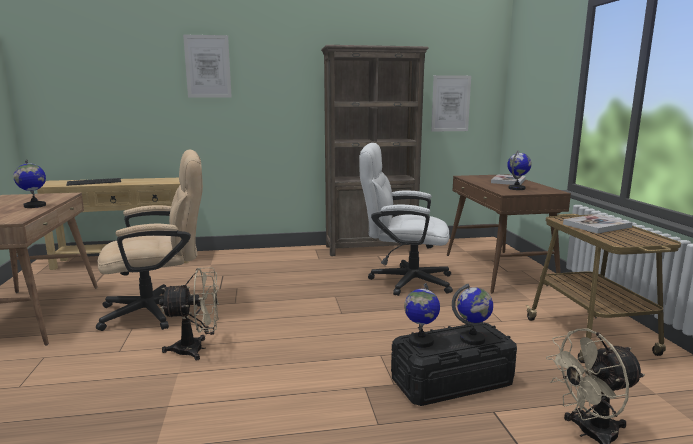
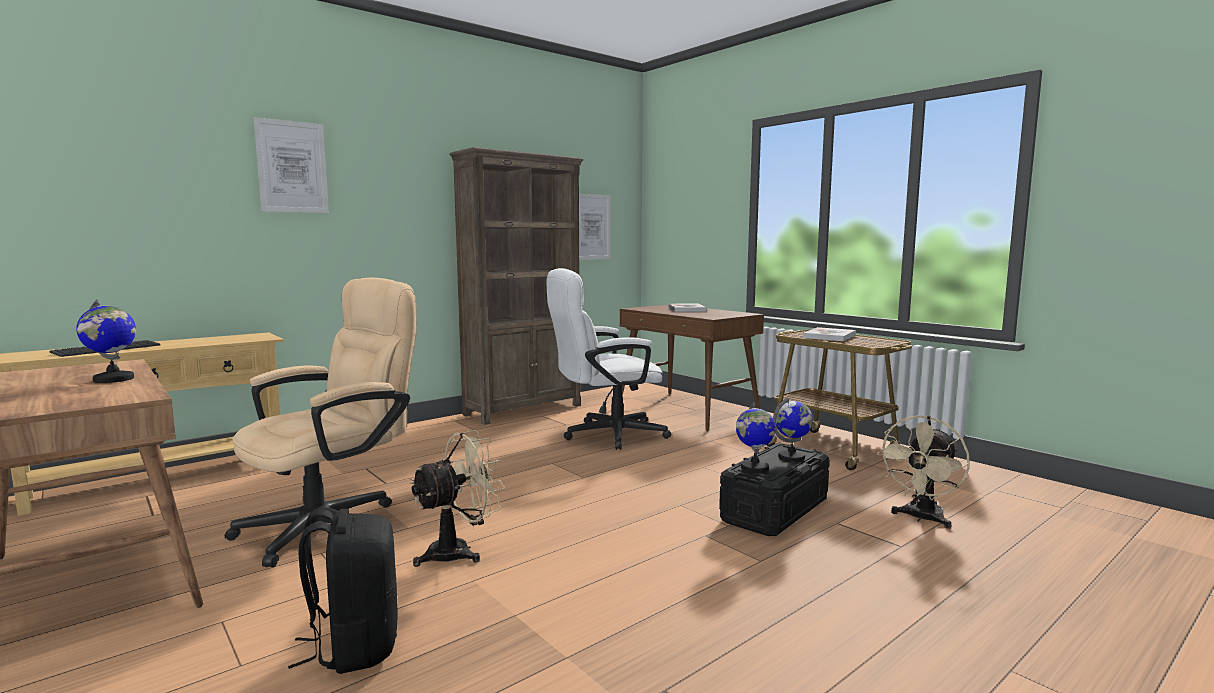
camera: 30 degrees left, 5 degrees down
globe [507,150,532,190] -> none
none -> black backpack [288,509,398,674]

